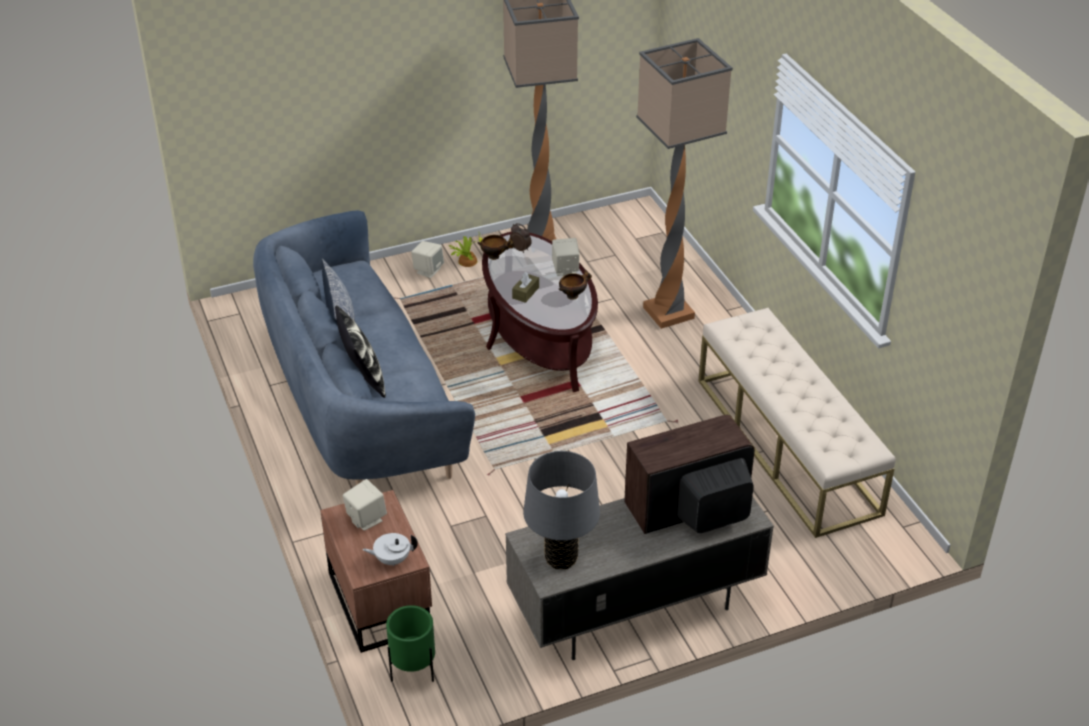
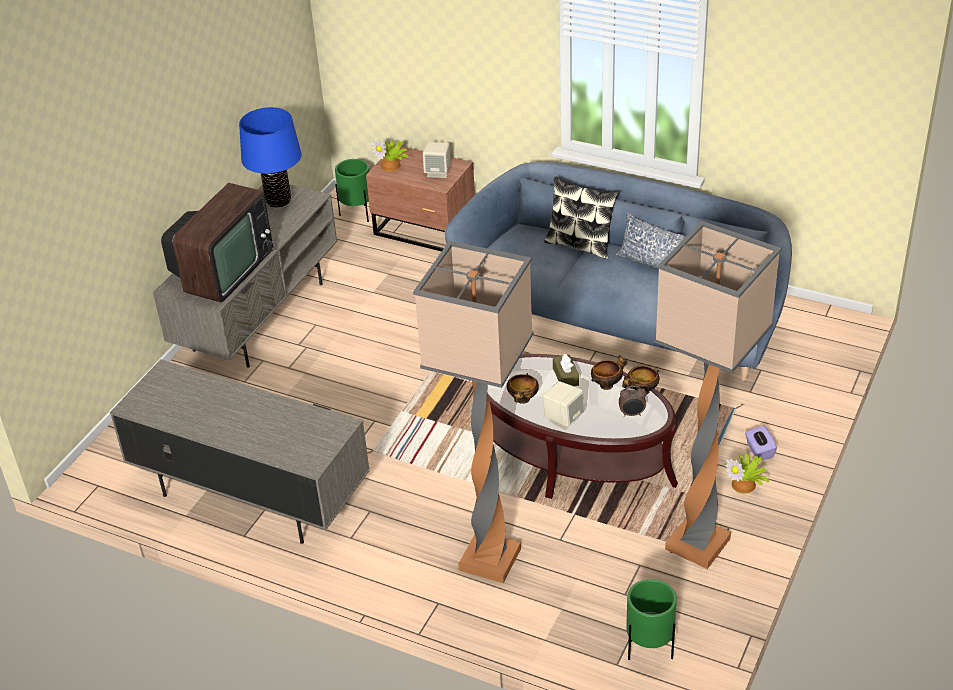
camera: 140 degrees right, 0 degrees up
white teapot [362,533,418,566] -> potted plant [372,139,409,171]
beige speaker [411,241,444,278] -> purple tissue box [745,425,777,460]
grey table lamp [523,451,600,569] -> blue table lamp [239,107,301,207]
beige bench [698,308,896,538] -> grey tv stand [110,359,370,544]
none -> bowl [591,355,627,390]
none -> green planter [626,579,677,660]

